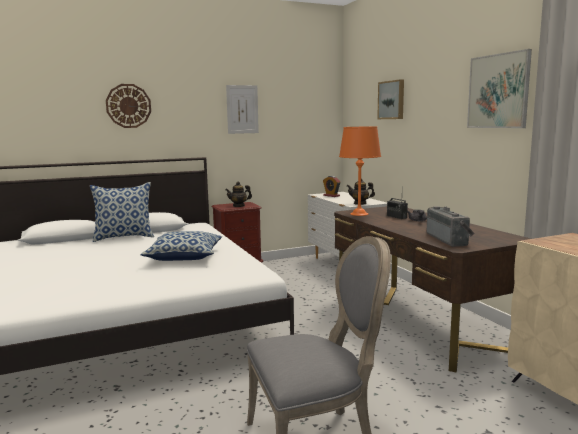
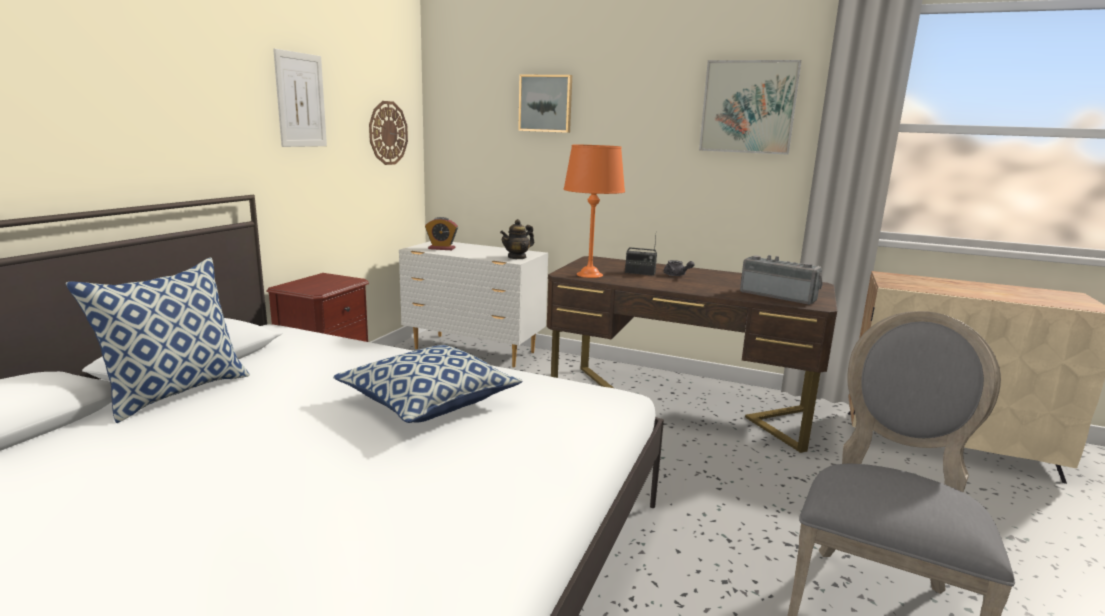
camera: 45 degrees left, 5 degrees up
wall clock [106,84,151,128] -> wall clock moved to [369,101,408,165]
teapot [225,181,252,207] -> none

